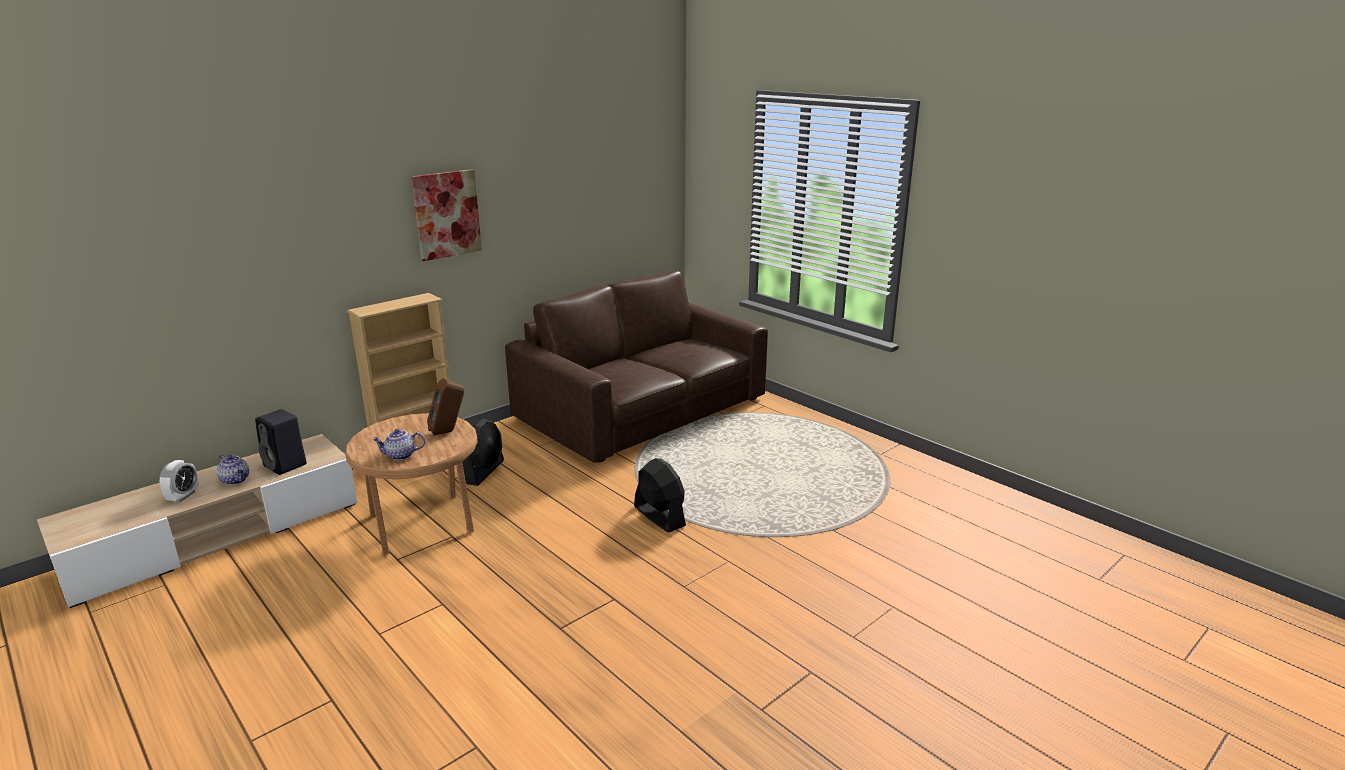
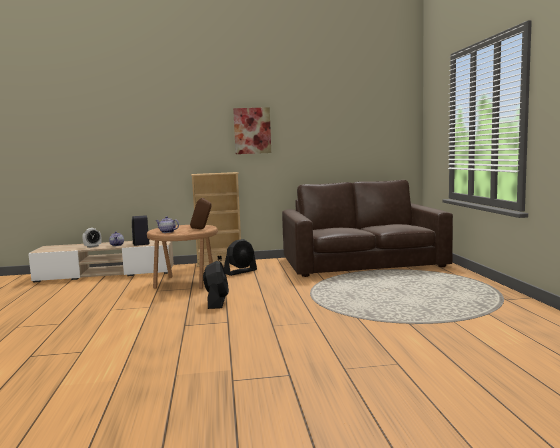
camera: 35 degrees right, 15 degrees down
black fan [634,458,686,533] -> black fan moved to [203,261,229,309]

